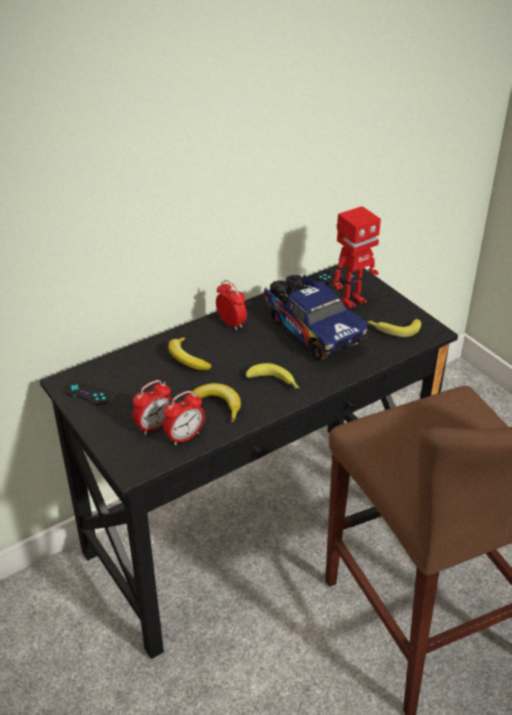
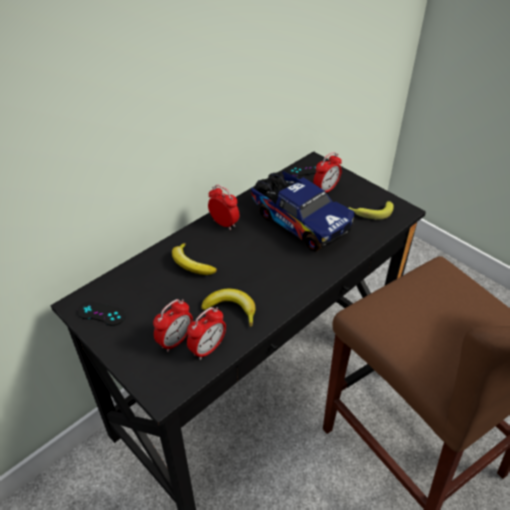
camera: 10 degrees left, 5 degrees up
banana [246,363,300,389] -> none
toy robot [333,206,381,308] -> alarm clock [313,152,342,193]

